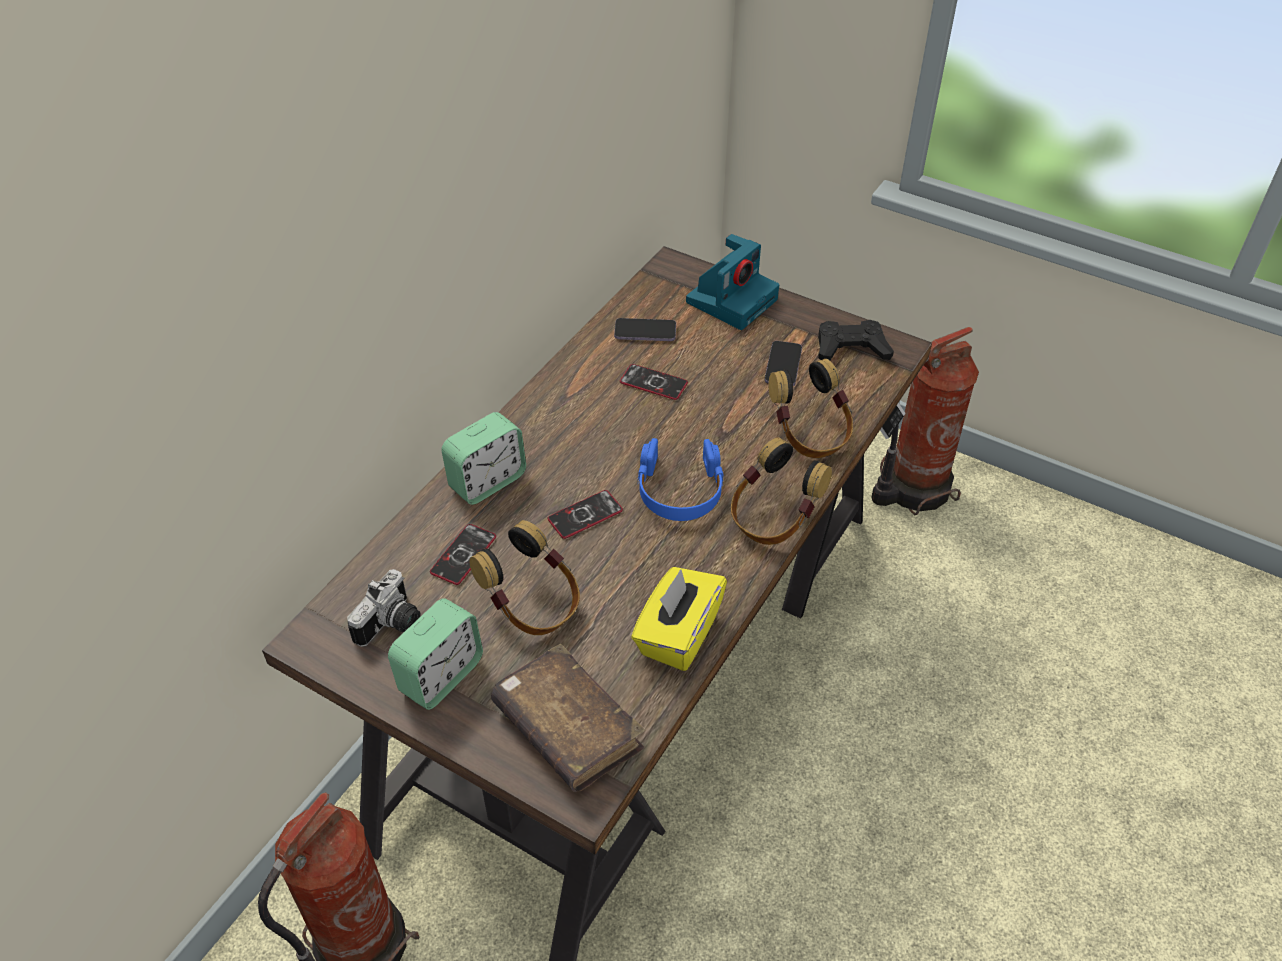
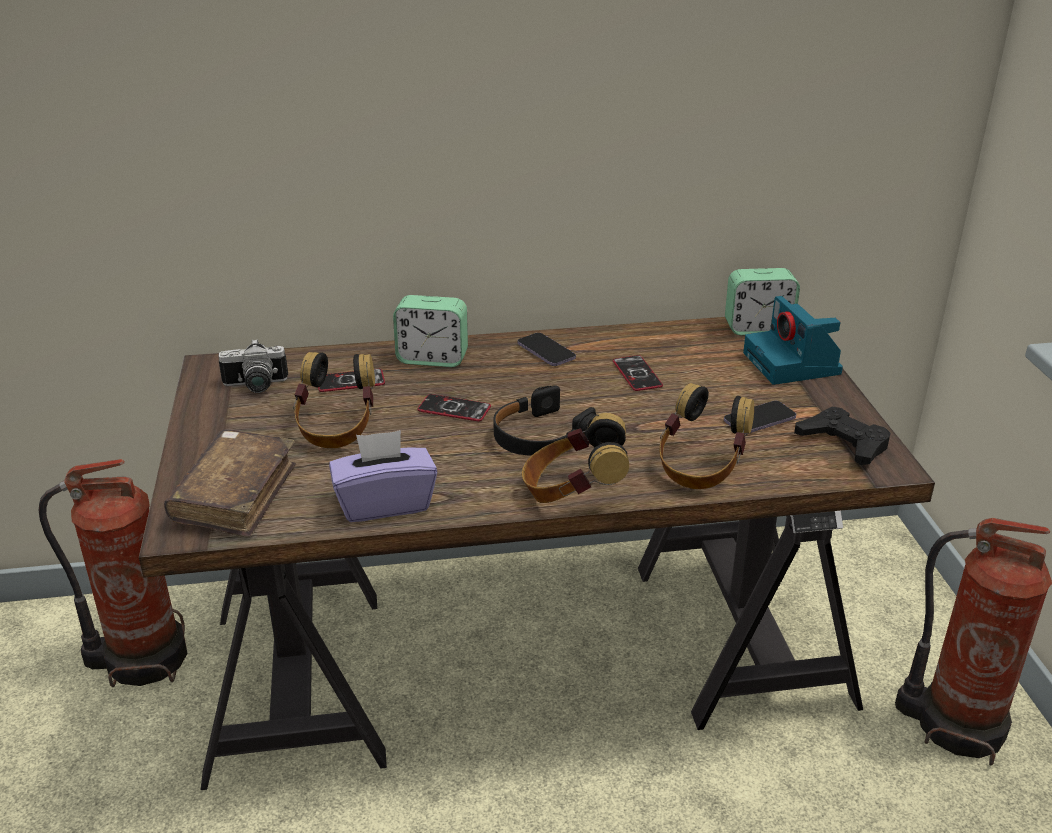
camera: 50 degrees right, 15 degrees down
alarm clock [388,598,483,710] -> alarm clock moved to [725,268,800,335]
phone [614,318,676,341] -> phone moved to [517,333,576,366]
yellow tissue box [631,567,727,671] -> purple tissue box [329,430,437,522]
blue headphones [638,438,723,521] -> black headphones [493,385,596,456]
camera [686,234,779,330] -> camera turned 75 degrees clockwise [743,296,843,385]

